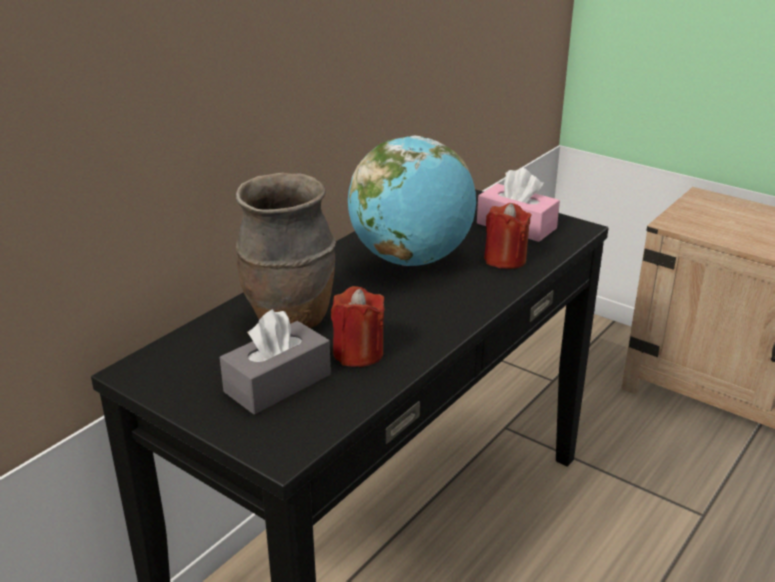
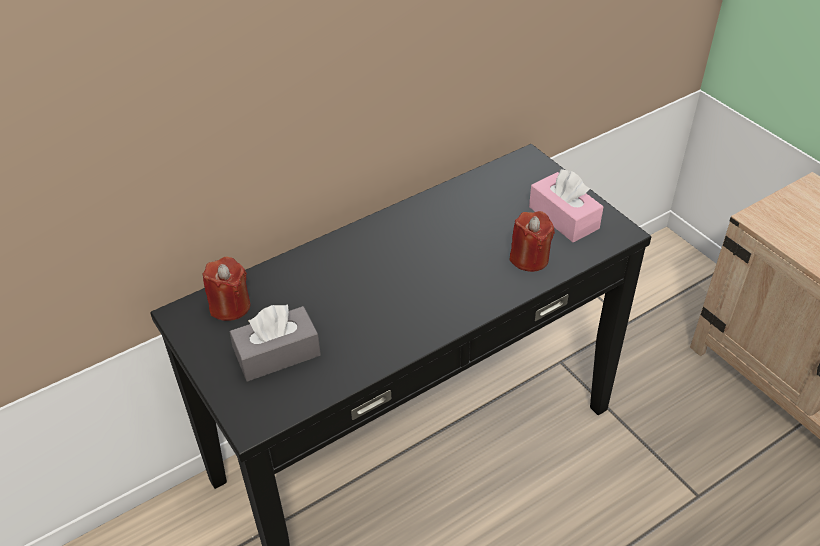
camera: 20 degrees right, 15 degrees up
brown vase [236,173,336,329] -> none
red candle [331,286,385,367] -> red candle moved to [202,257,251,321]
globe [348,136,476,266] -> none

